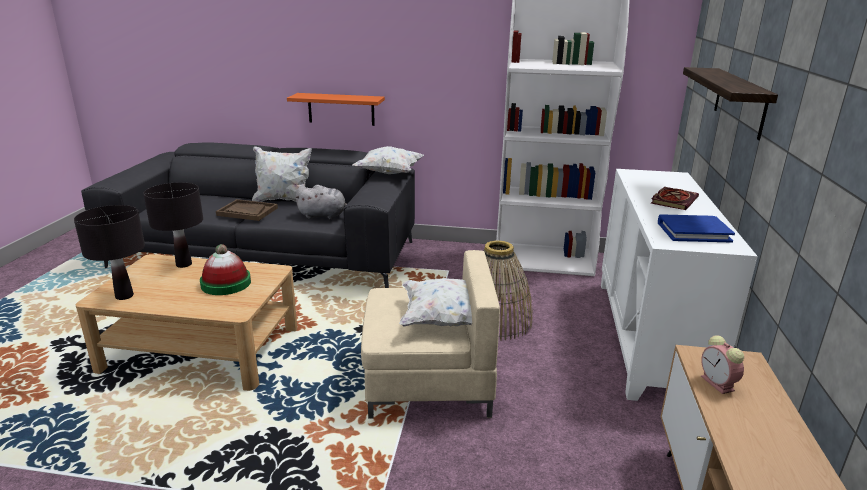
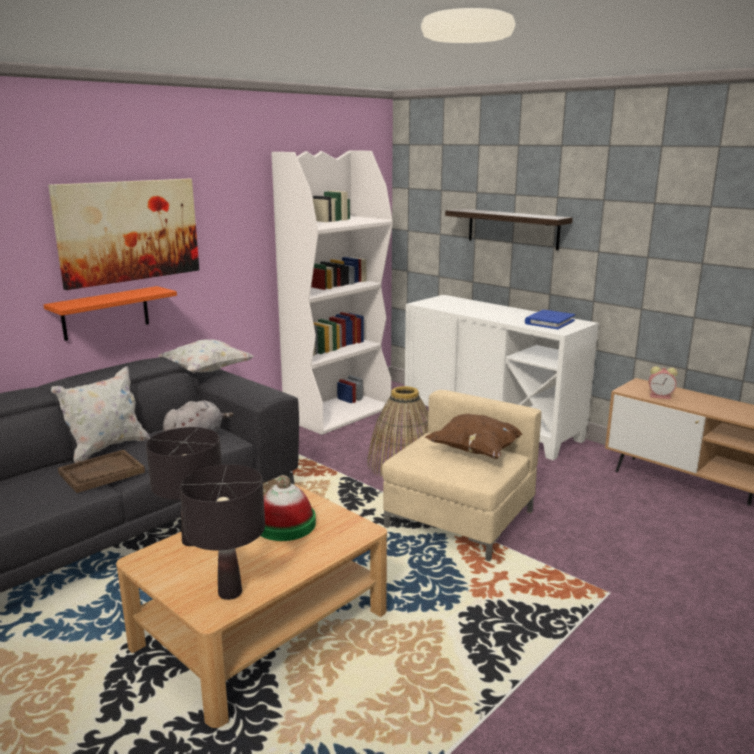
camera: 55 degrees left, 5 degrees down
white pillow [399,278,472,327] -> brown pillow [425,414,523,459]
book [651,187,699,210] -> none
none -> picture [48,179,199,290]

